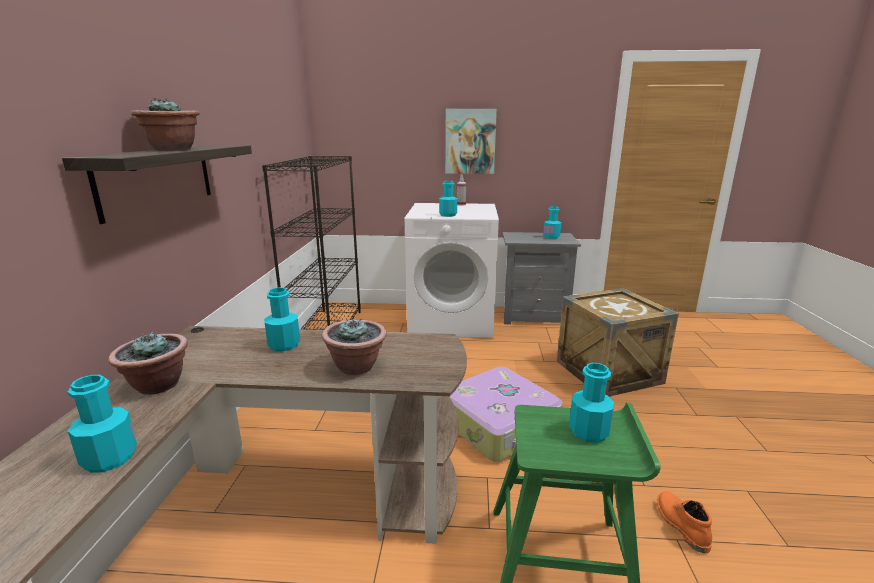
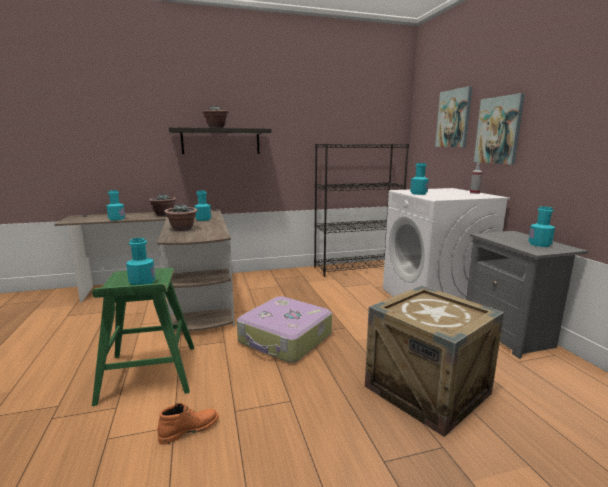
camera: 70 degrees right, 5 degrees down
none -> picture [435,86,473,147]

